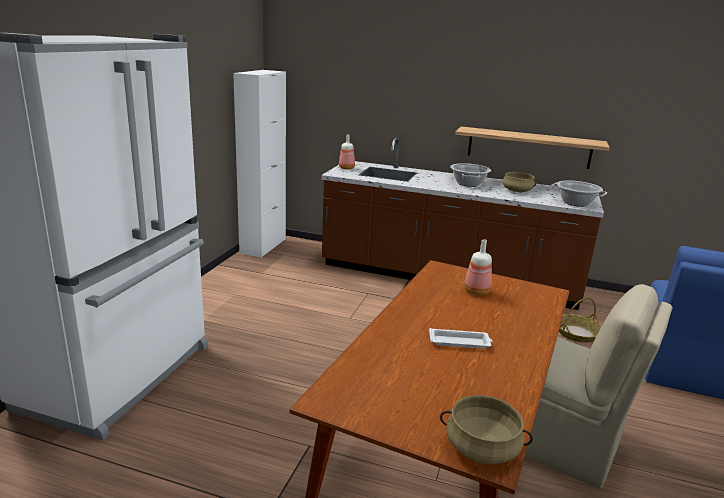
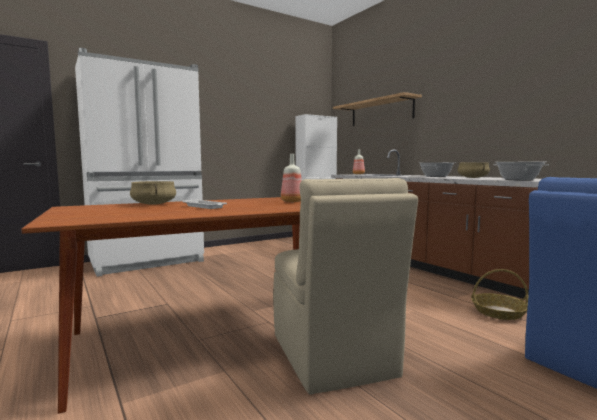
camera: 40 degrees right, 15 degrees down
beige cooking pot [440,395,533,464] -> beige cooking pot moved to [130,181,176,205]
shelf [455,127,610,169] -> shelf moved to [333,92,422,126]

